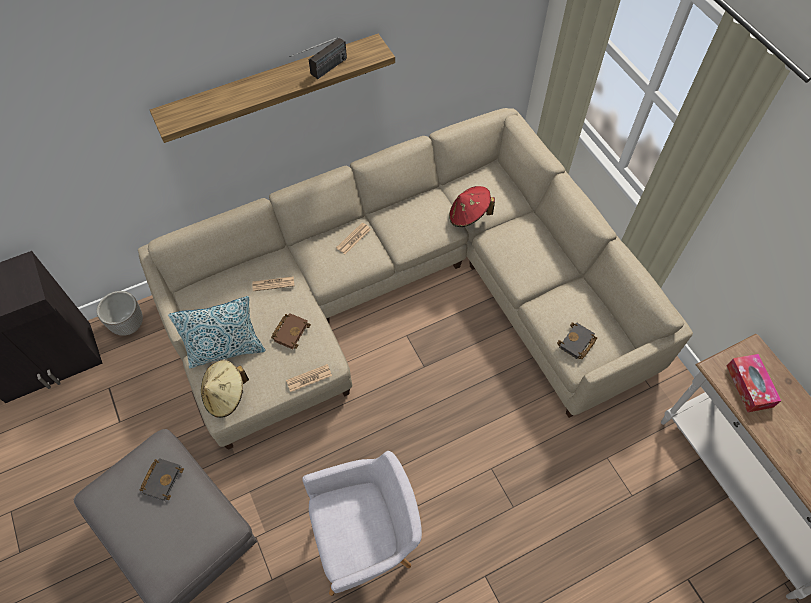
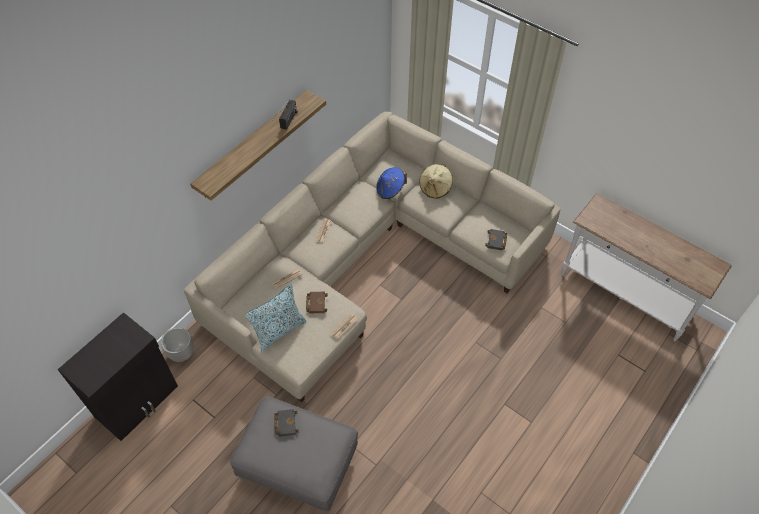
camera: 25 degrees left, 5 degrees down
beige hat [201,360,249,418] -> beige hat moved to [419,164,453,199]
grey armchair [302,451,422,596] -> none
red hat [449,186,495,227] -> blue hat [376,167,407,199]
tissue box [727,354,781,412] -> none

